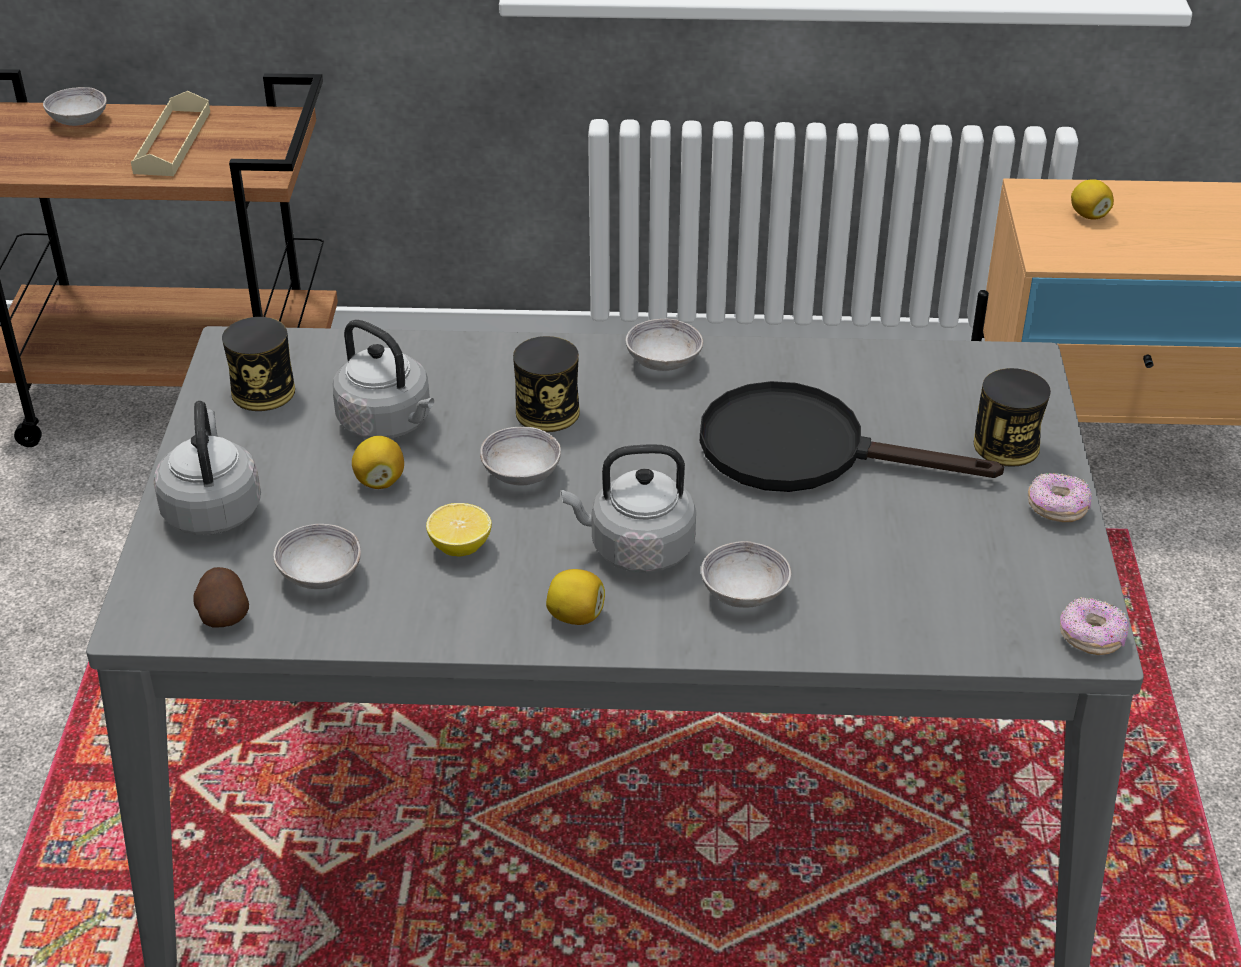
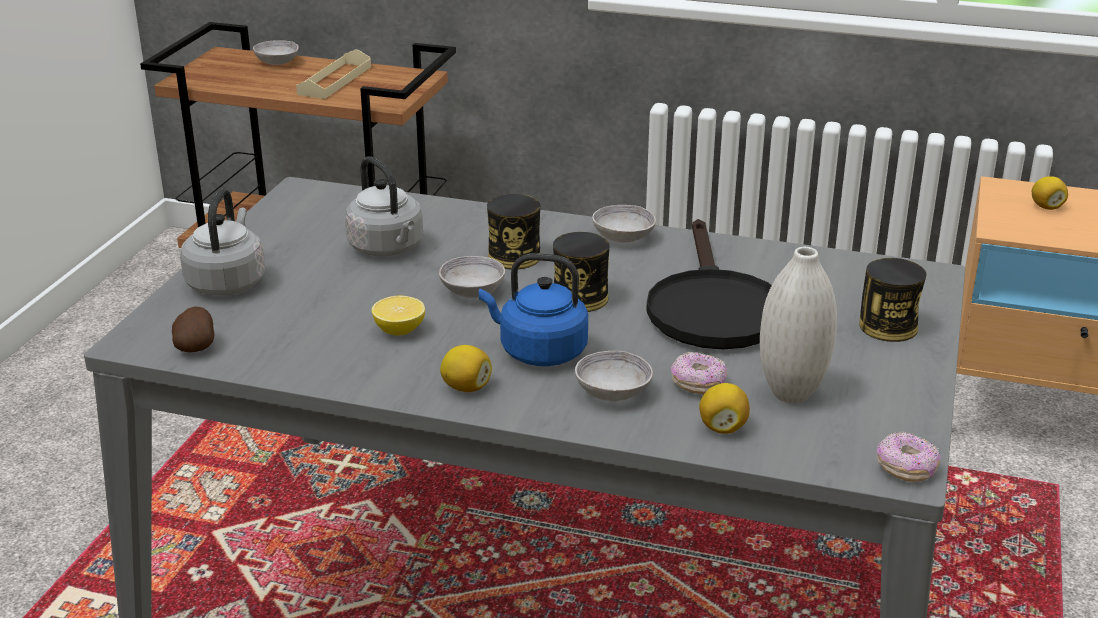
camera: 15 degrees right, 10 degrees down
can [222,317,295,411] -> can moved to [553,232,610,312]
grey bowl [273,524,361,589] -> none
lemon [352,436,404,489] -> lemon moved to [699,383,750,434]
grey kettle [561,444,696,573] -> blue kettle [479,253,588,366]
black frying pan [700,381,1004,492] -> black frying pan turned 120 degrees counterclockwise [646,219,772,350]
donut [1028,473,1092,522] -> donut moved to [671,352,727,395]
none -> white vase [760,247,837,404]

